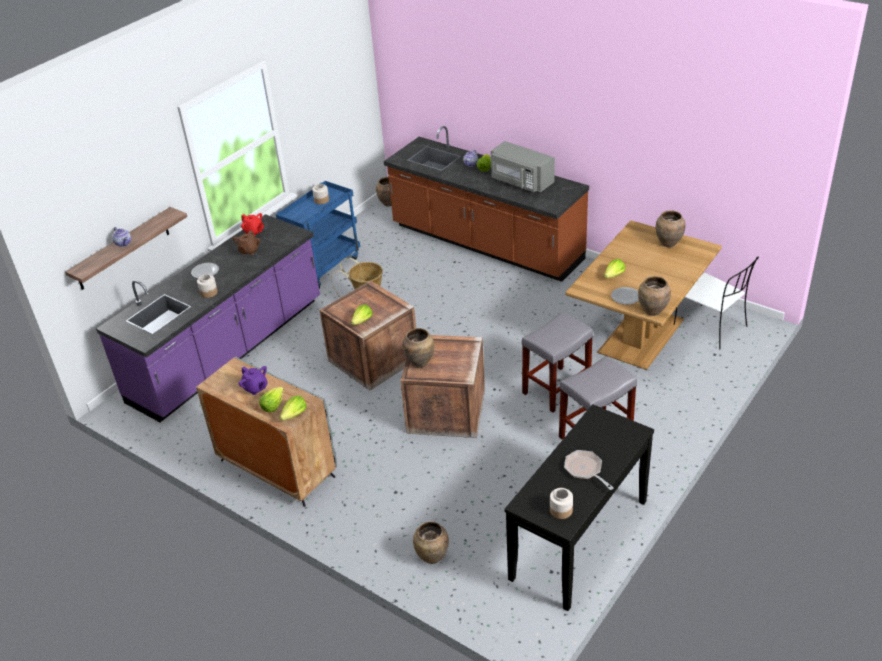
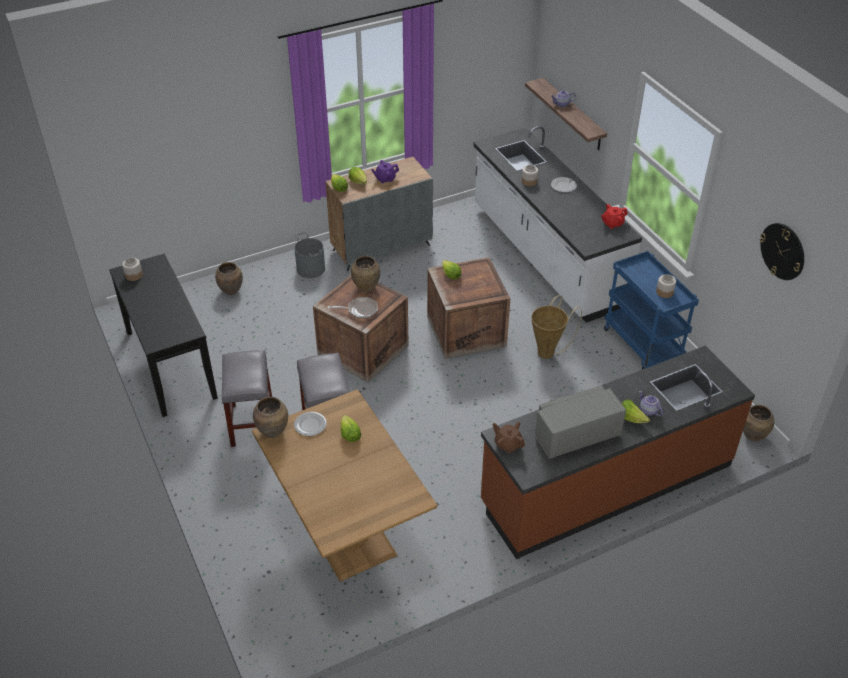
camera: 115 degrees right, 5 degrees up
purple counter [96,214,320,422] -> white counter [473,126,642,323]
brown teapot [233,230,260,255] -> brown teapot moved to [492,422,525,453]
frying pan [564,450,614,490] -> frying pan moved to [328,297,378,319]
brown vase [656,210,686,247] -> none
white chair [674,256,759,349] -> none
none -> grey bucket [294,232,325,278]
none -> wall clock [760,223,804,280]

